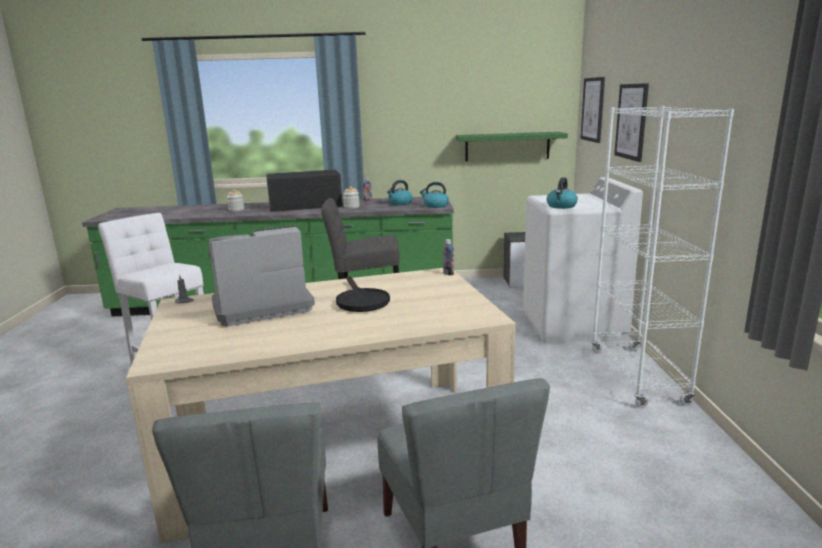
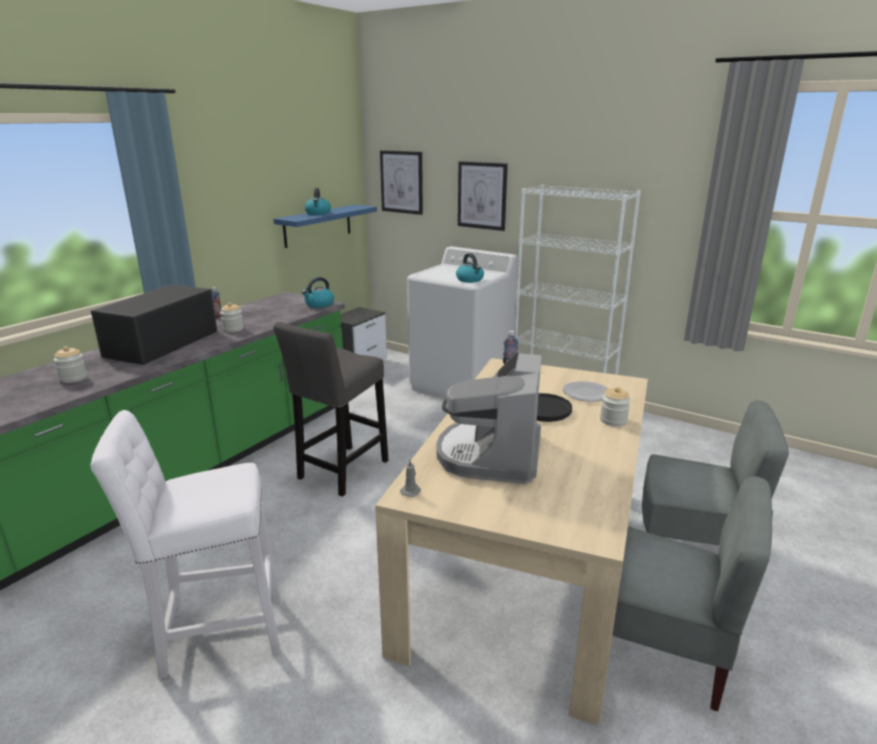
camera: 55 degrees left, 5 degrees up
kettle [387,180,413,205] -> kettle moved to [305,188,331,215]
green shelf [456,132,568,161] -> blue shelf [273,205,377,248]
none -> plate [563,381,608,402]
none -> jar [600,387,631,426]

